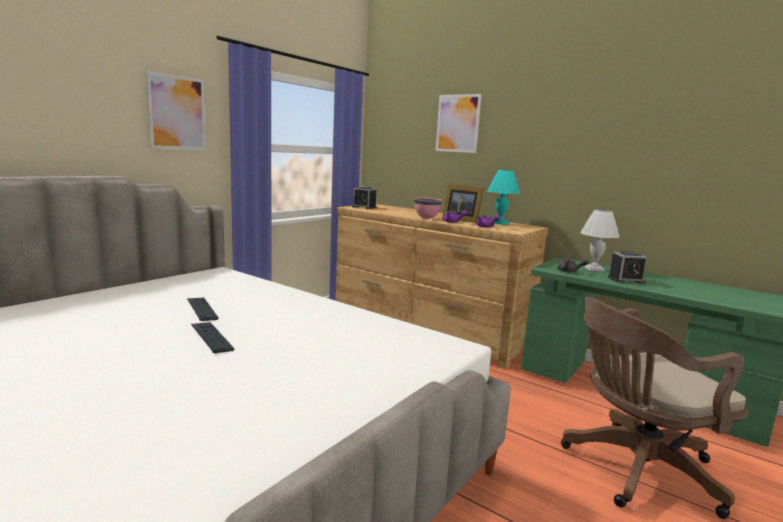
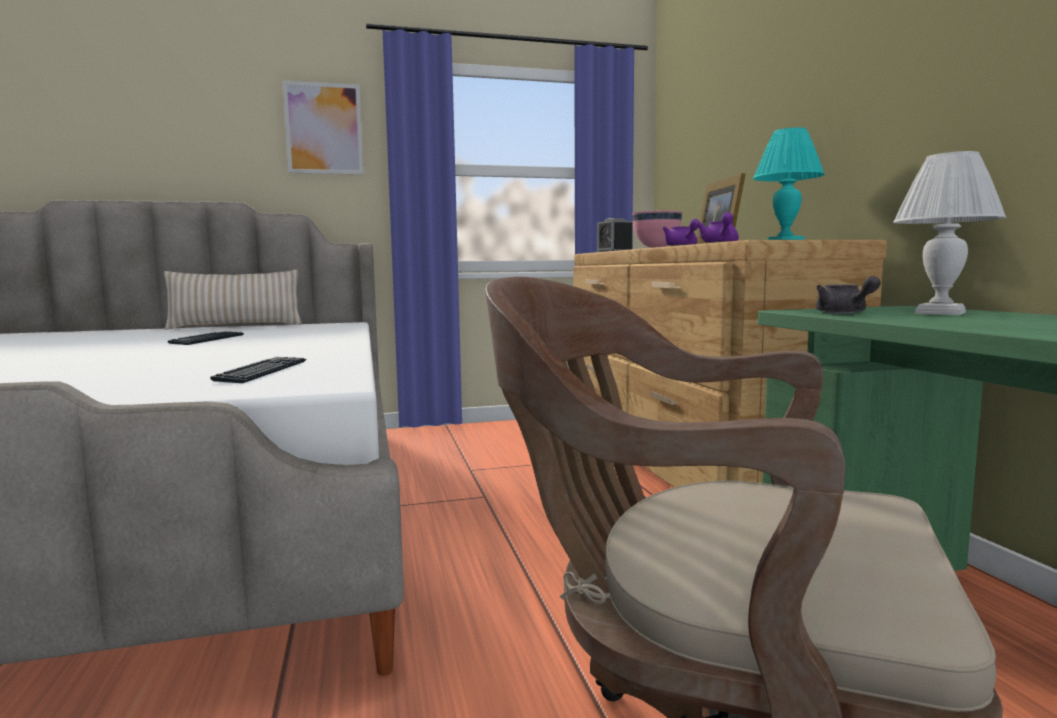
camera: 40 degrees right, 5 degrees down
keyboard [191,322,235,353] -> keyboard moved to [210,357,306,383]
picture [436,94,482,153] -> none
alarm clock [608,251,648,284] -> none
none -> beige pillow [164,270,302,330]

